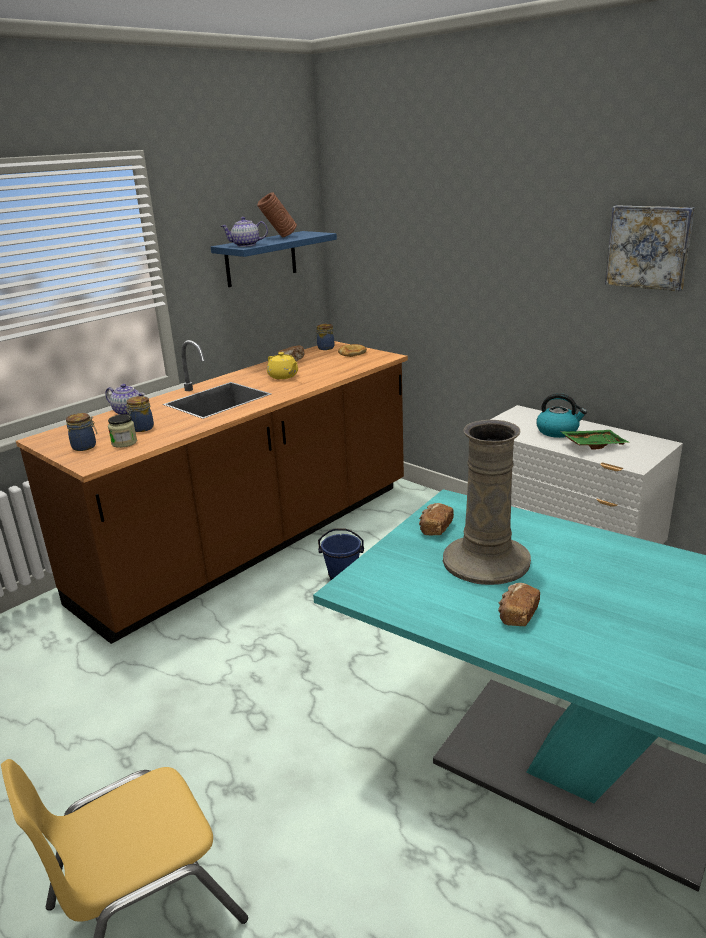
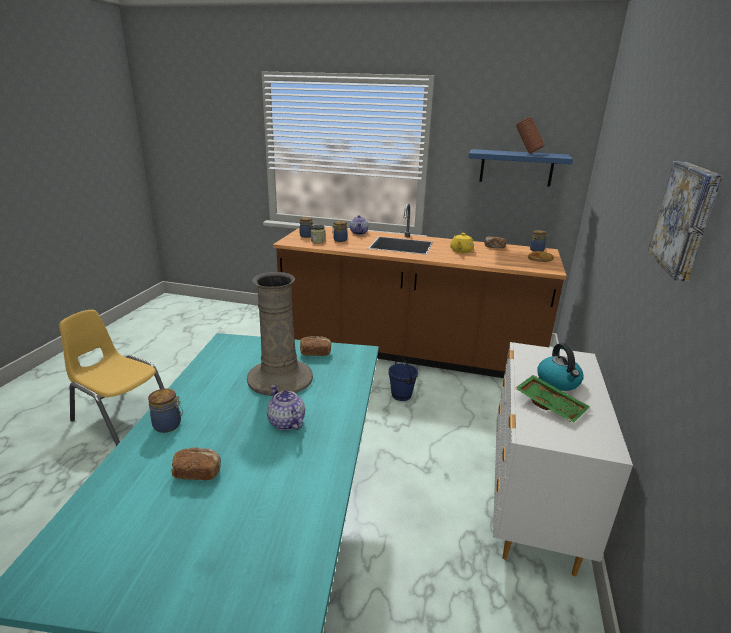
camera: 60 degrees right, 0 degrees up
teapot [221,217,268,247] -> teapot moved to [267,385,305,430]
bread [498,583,540,626] -> bread moved to [172,447,221,481]
none -> jar [148,388,183,433]

